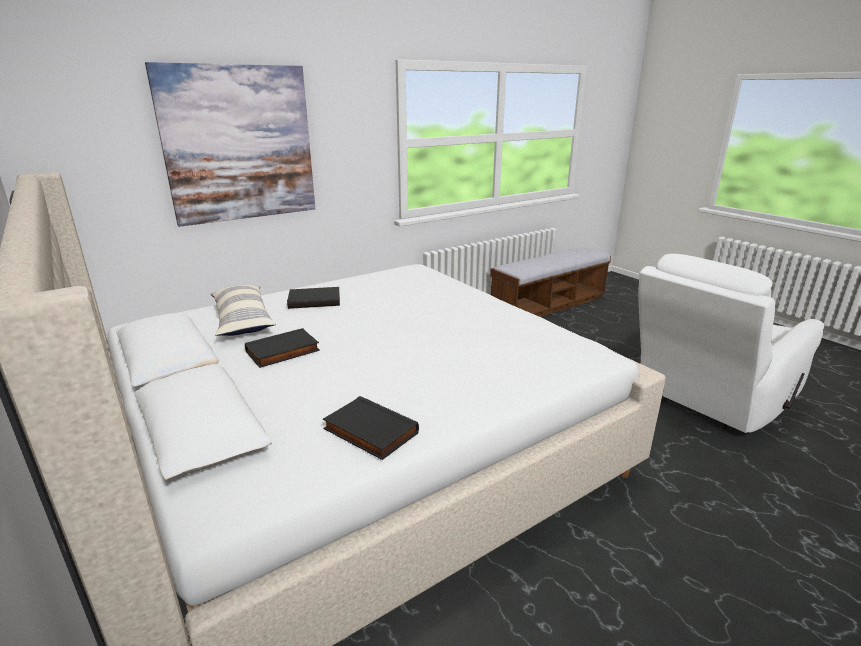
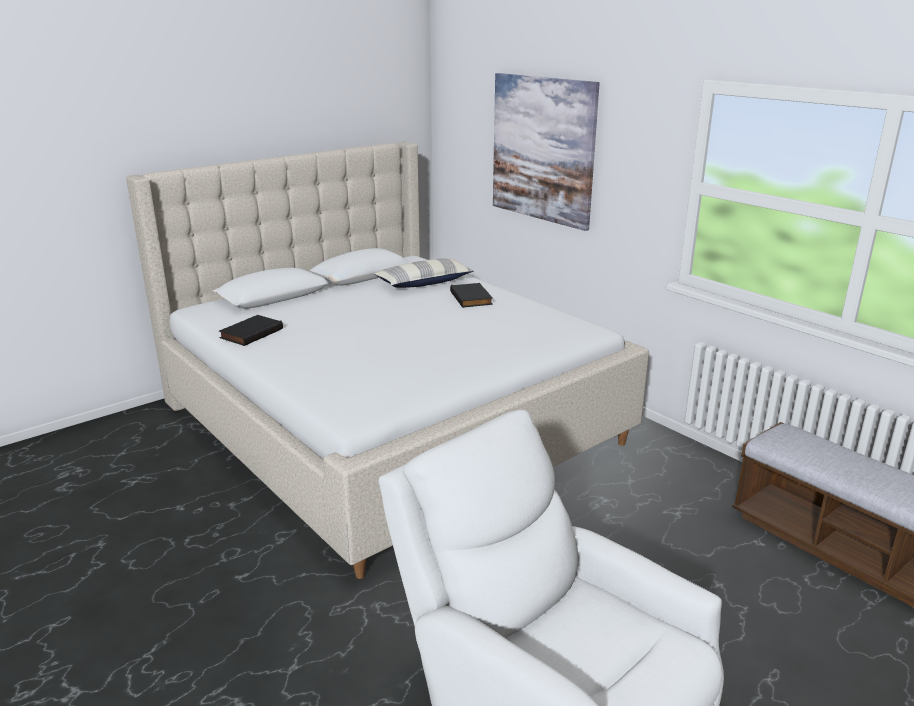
camera: 85 degrees right, 0 degrees up
black book [245,328,320,368] -> none

